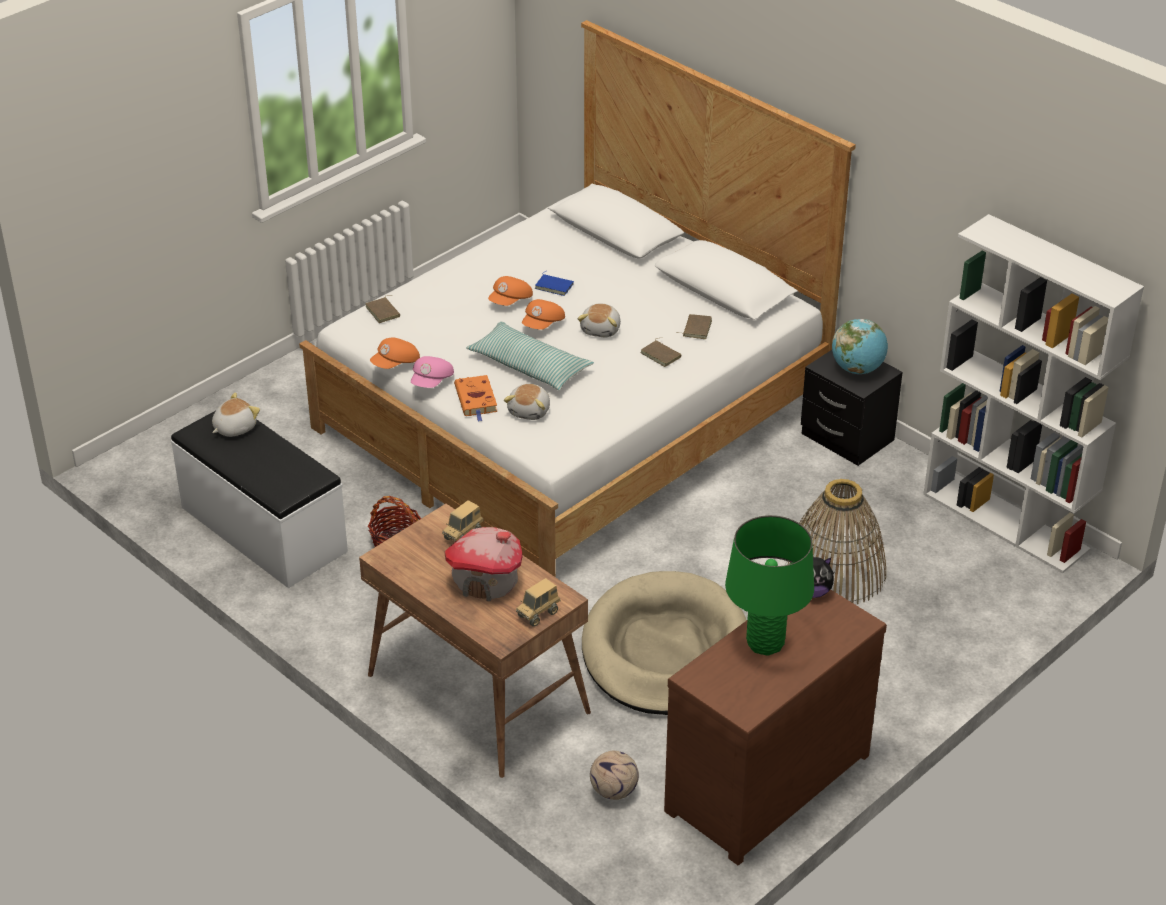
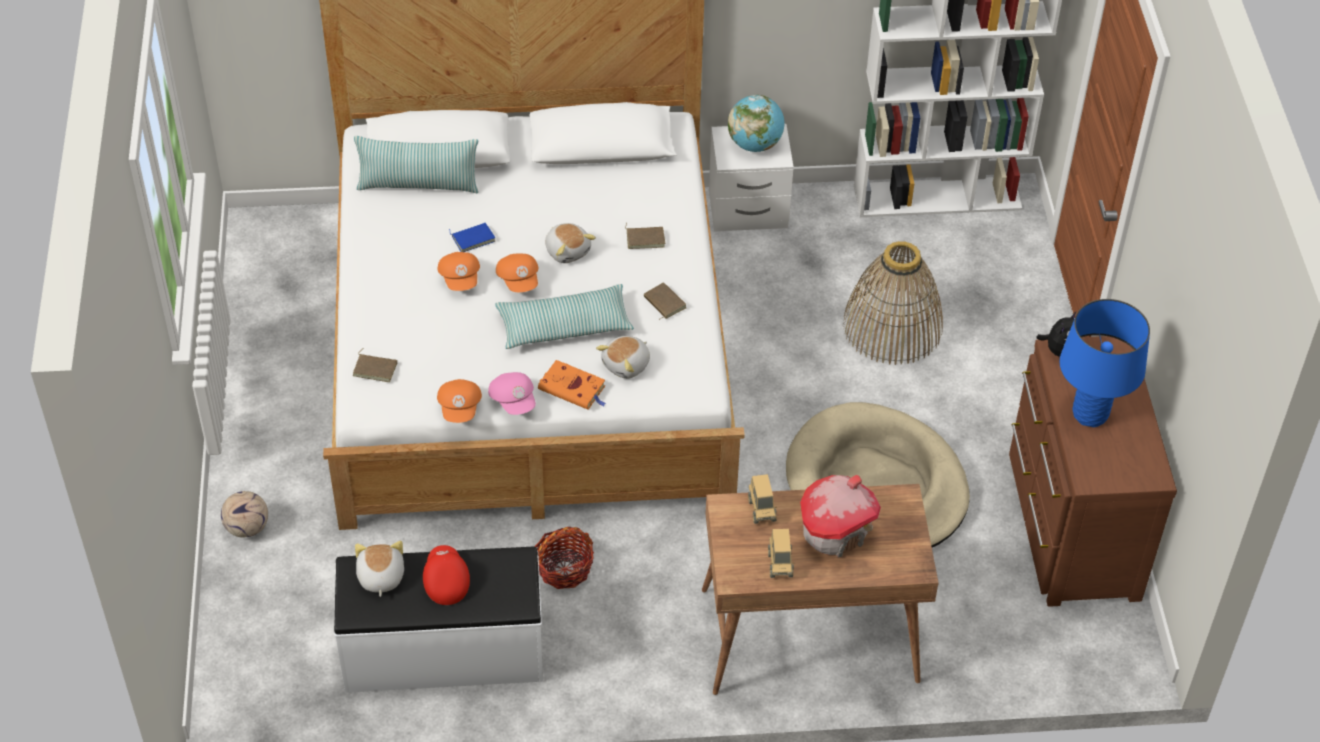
camera: 50 degrees left, 10 degrees up
plush toy [504,384,550,420] -> plush toy turned 75 degrees clockwise [596,336,650,379]
toy truck [516,578,561,627] -> toy truck moved to [768,529,794,578]
football [590,751,639,800] -> football moved to [221,491,268,537]
brown book [676,314,712,339] -> brown book moved to [644,283,686,320]
green table lamp [725,515,814,656] -> blue table lamp [1060,299,1150,427]
black nightstand [801,350,903,466] -> white nightstand [709,124,794,231]
none -> pillow [354,136,479,193]
none -> red cap [423,545,470,605]

